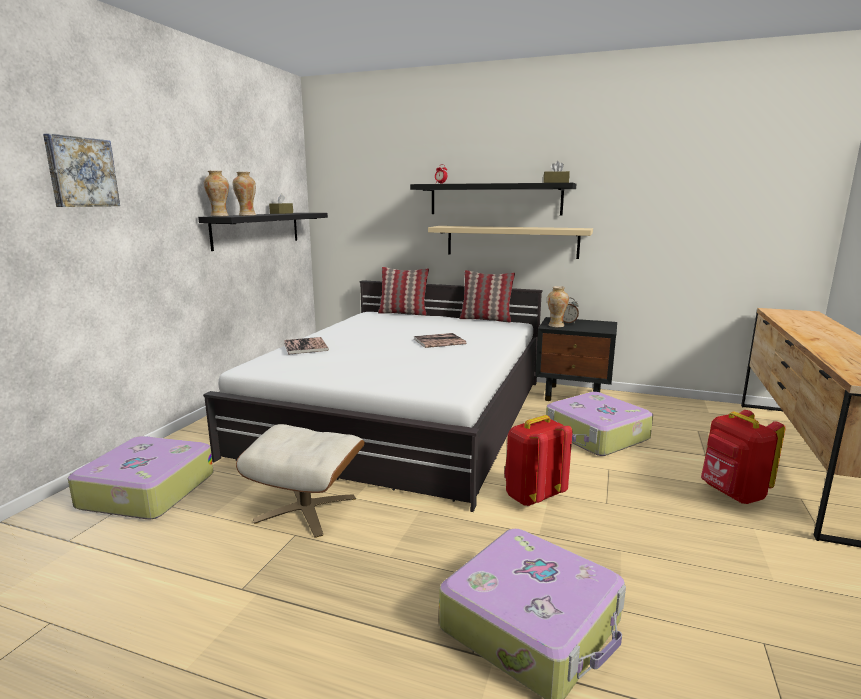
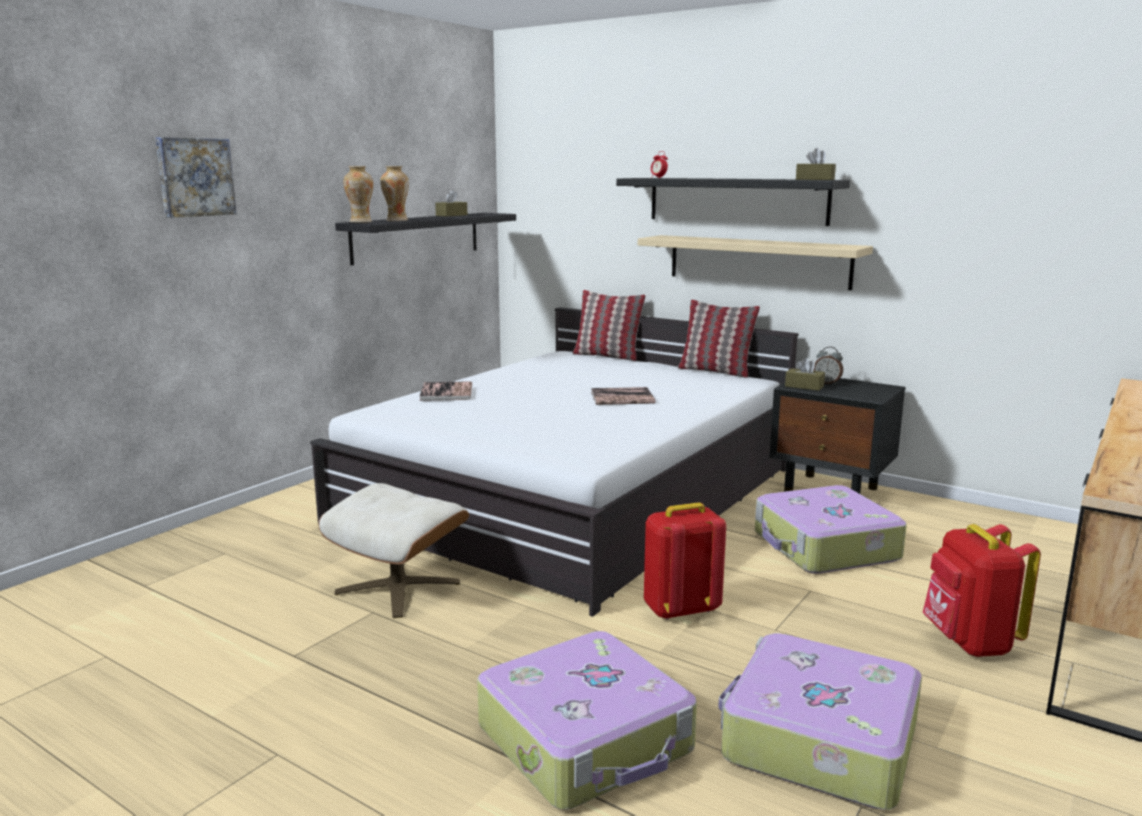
camera: 15 degrees right, 0 degrees up
suitcase [68,436,214,519] -> suitcase moved to [718,633,922,810]
vase [547,286,569,327] -> brown tissue box [785,358,825,391]

